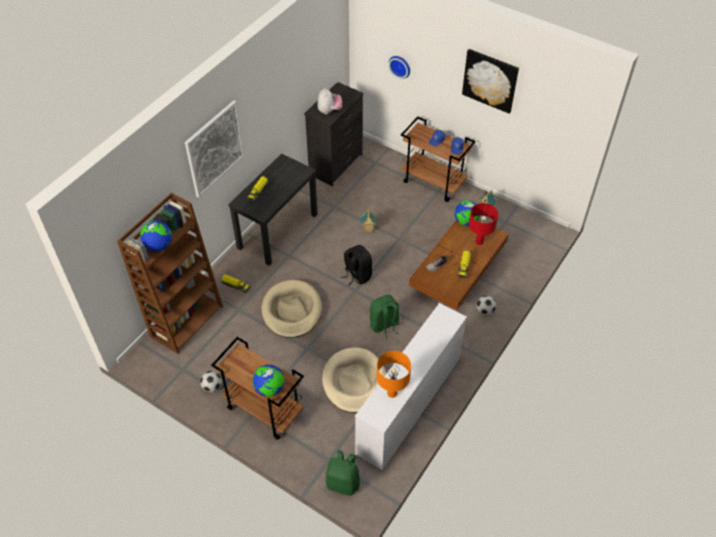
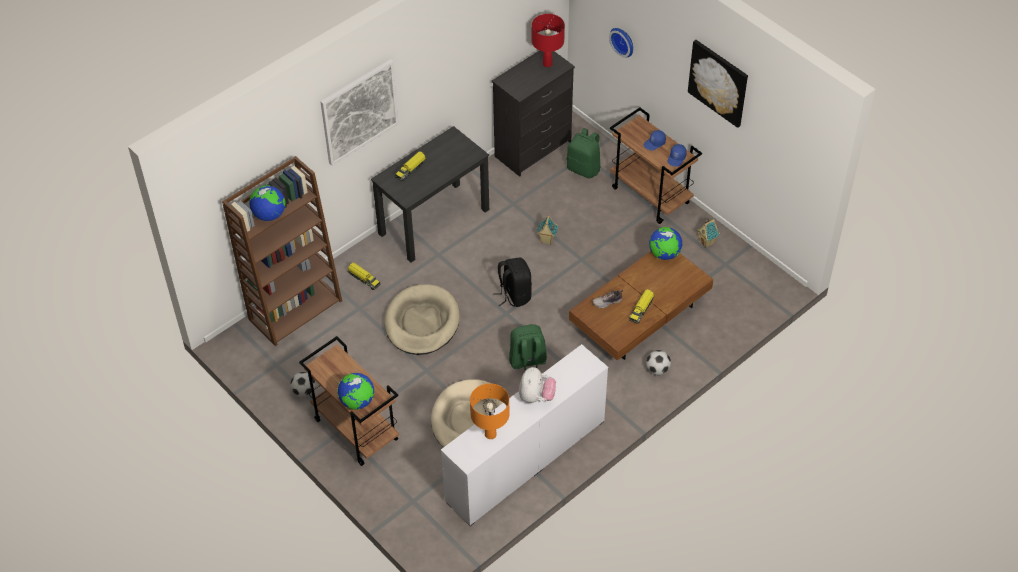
camera: 15 degrees right, 0 degrees up
plush toy [317,88,342,115] -> plush toy moved to [519,367,556,403]
green backpack [325,450,360,496] -> green backpack moved to [567,128,601,179]
red table lamp [469,203,498,245] -> red table lamp moved to [532,14,565,67]

